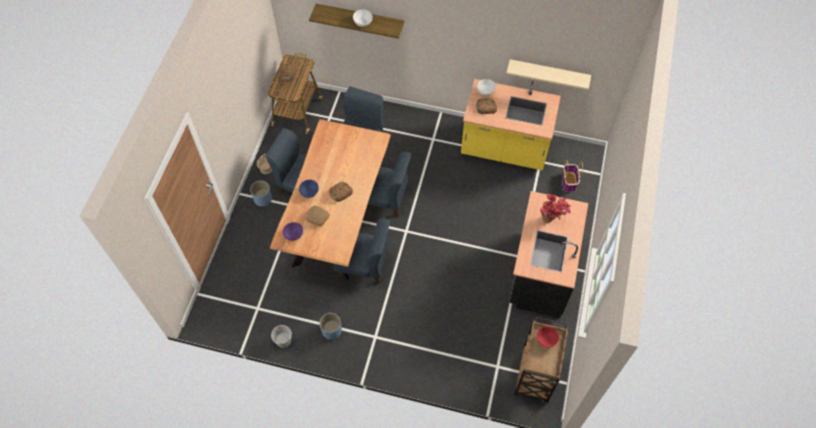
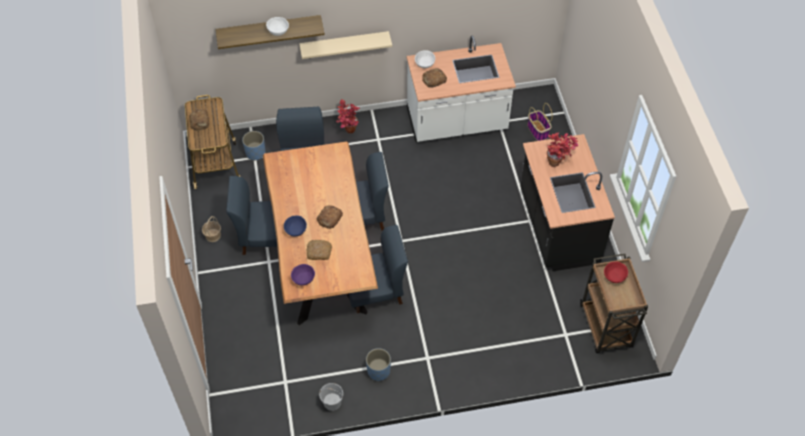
camera: 25 degrees left, 5 degrees down
blue planter [250,181,272,206] -> blue planter moved to [242,131,265,161]
yellow counter [461,79,561,171] -> white counter [407,35,516,142]
beige shelf [506,59,591,90] -> beige shelf moved to [299,31,392,59]
none -> potted plant [336,99,360,133]

